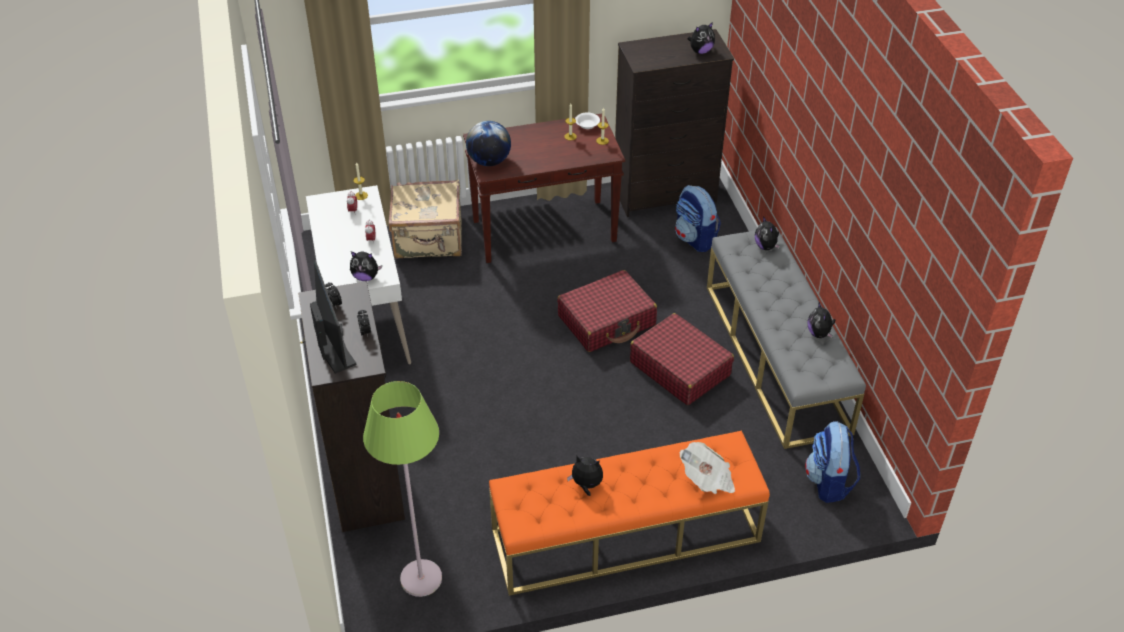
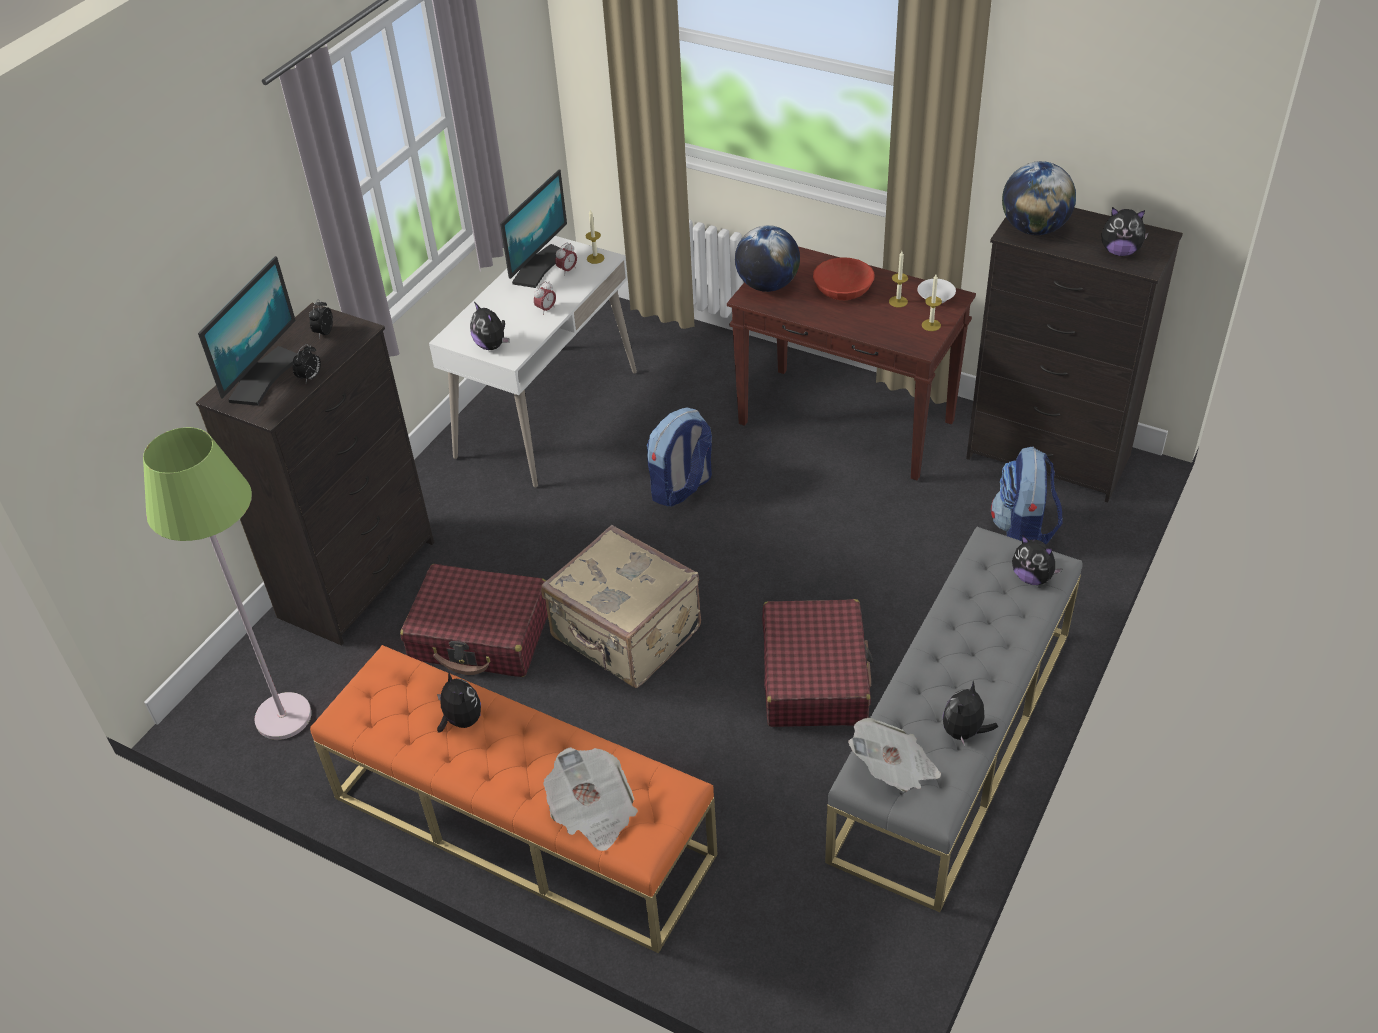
camera: 45 degrees right, 0 degrees up
beige suitcase [389,180,462,259] -> beige suitcase moved to [541,525,701,688]
red suitcase [557,270,657,352] -> red suitcase moved to [400,564,548,677]
plush toy [755,216,780,250] -> plush toy turned 75 degrees counterclockwise [1012,535,1063,585]
backpack [805,421,860,503] -> backpack moved to [647,407,712,507]
none -> monitor [500,169,567,288]
none -> red bowl [813,257,875,300]
none -> newspaper [848,718,941,792]
none -> globe [1002,161,1076,235]

